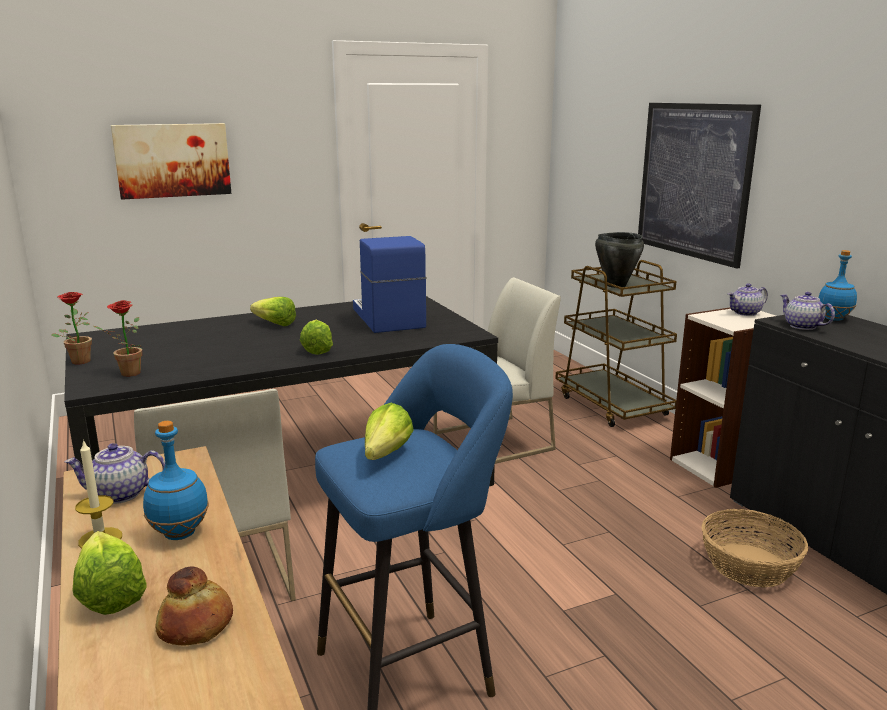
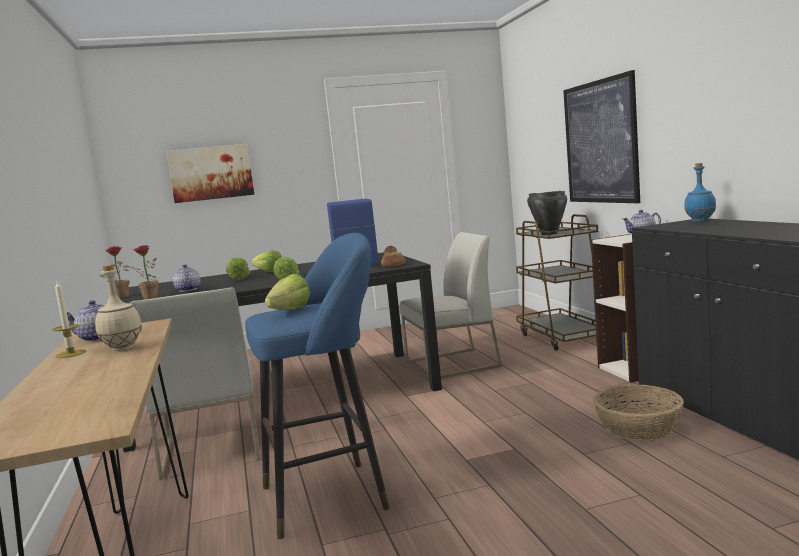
camera: 10 degrees right, 10 degrees down
lettuce [73,531,146,615] -> lettuce moved to [226,257,250,280]
blue bottle [143,421,209,540] -> beige bottle [95,265,142,351]
bread [155,566,233,645] -> bread moved to [381,246,406,267]
teapot [780,292,835,330] -> teapot moved to [173,264,201,292]

